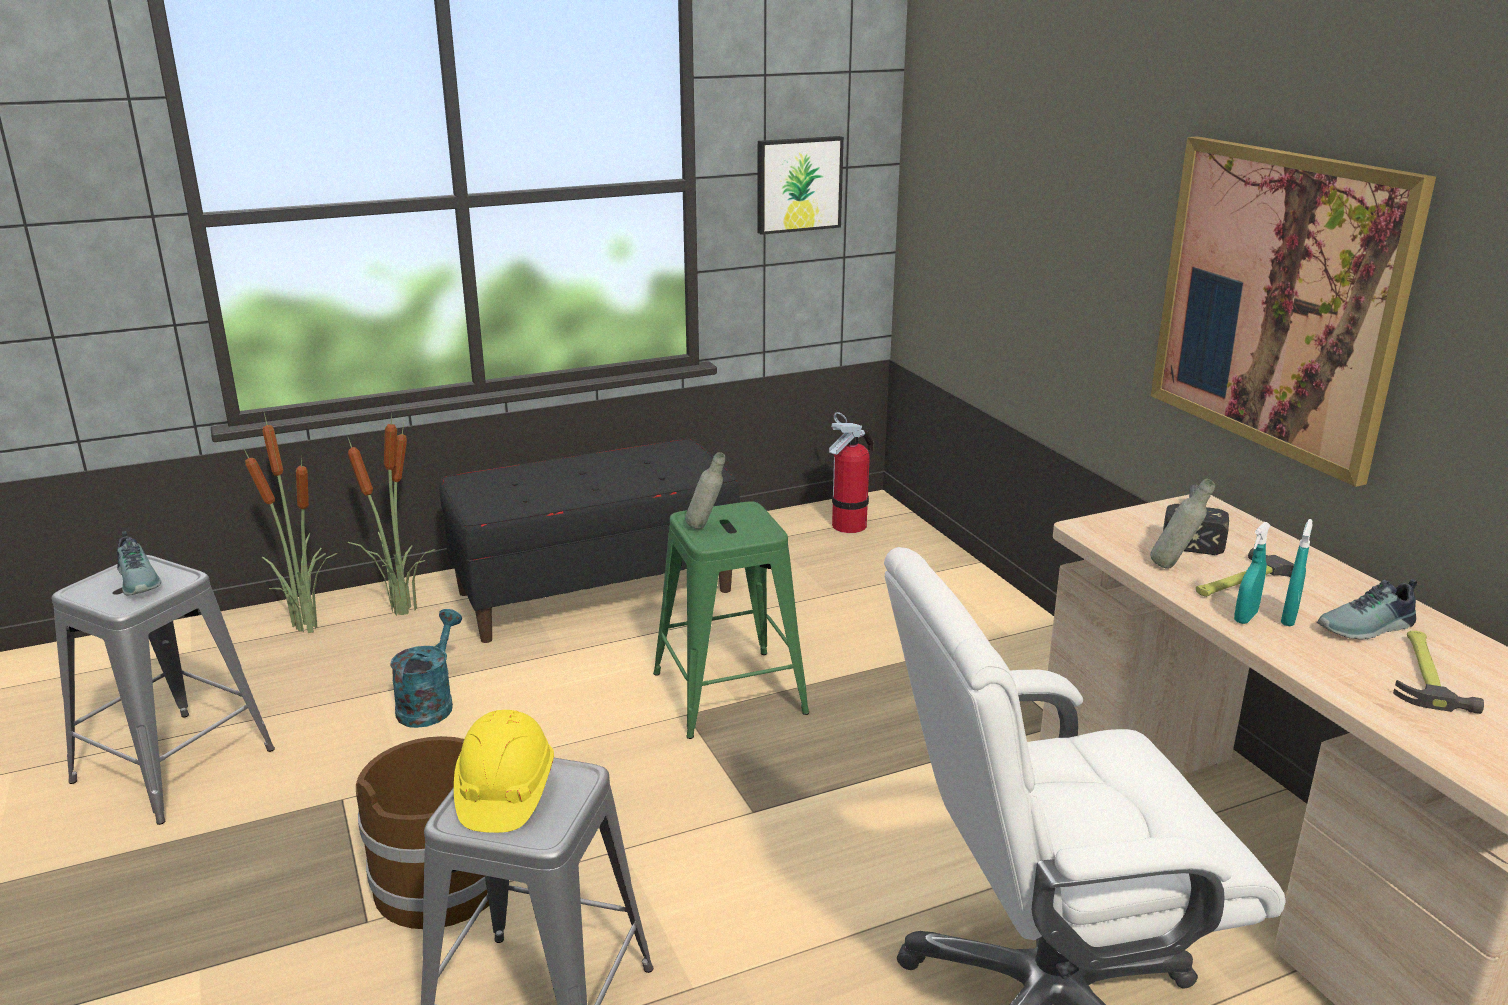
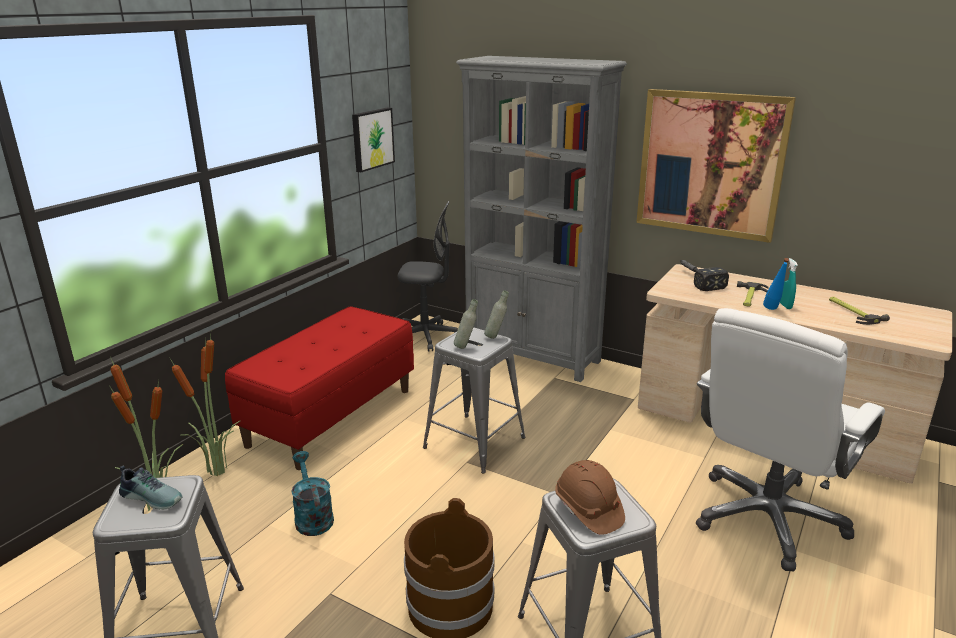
camera: 35 degrees left, 0 degrees up
black bench [440,438,740,643] -> red bench [225,306,414,470]
yellow hard hat [454,710,554,833] -> brown hard hat [555,460,625,535]
green stool [653,501,809,739] -> grey stool [423,327,525,474]
fire extinguisher [829,412,874,533] -> grey office chair [398,201,458,352]
grey bottle [1150,479,1215,569] -> grey bottle moved to [484,290,509,339]
turquoise spray bottle [1234,522,1270,624] -> blue bottle [763,258,789,310]
shoe [1317,579,1417,639] -> none
none -> grey bookcase [456,56,627,382]

